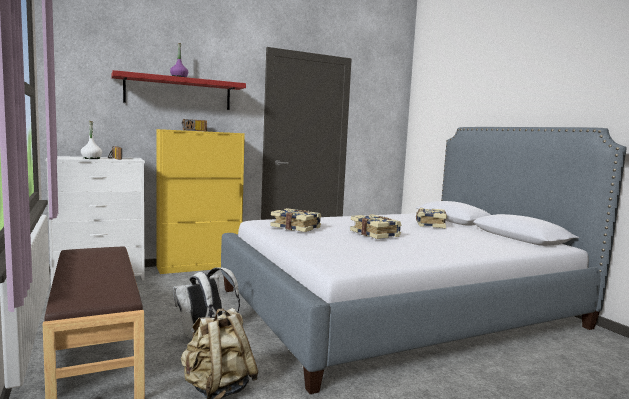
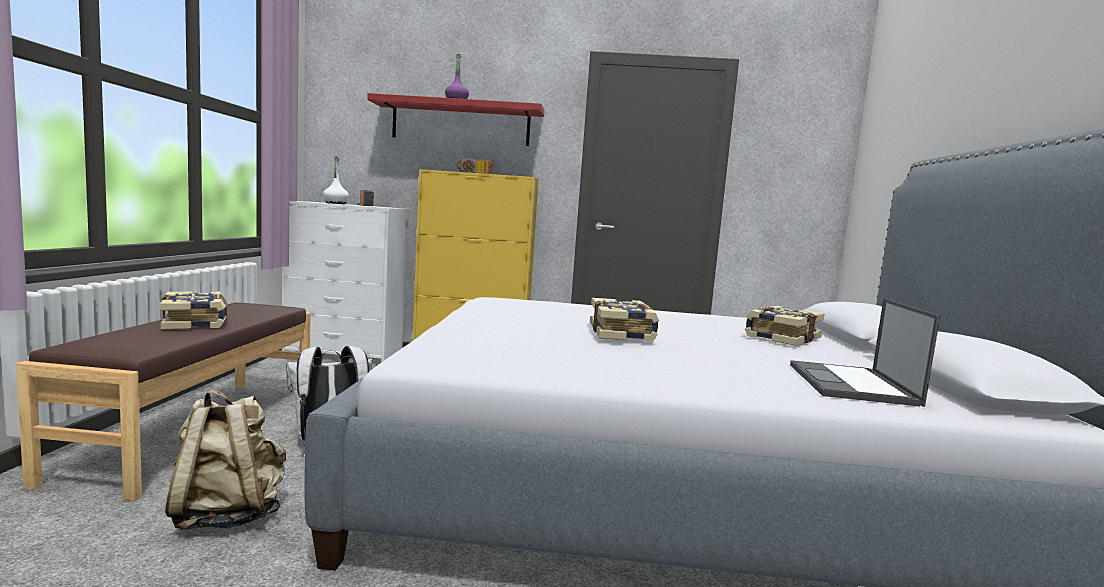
camera: 30 degrees right, 0 degrees up
book [270,208,322,232] -> book moved to [160,291,228,330]
none -> laptop [790,298,940,407]

